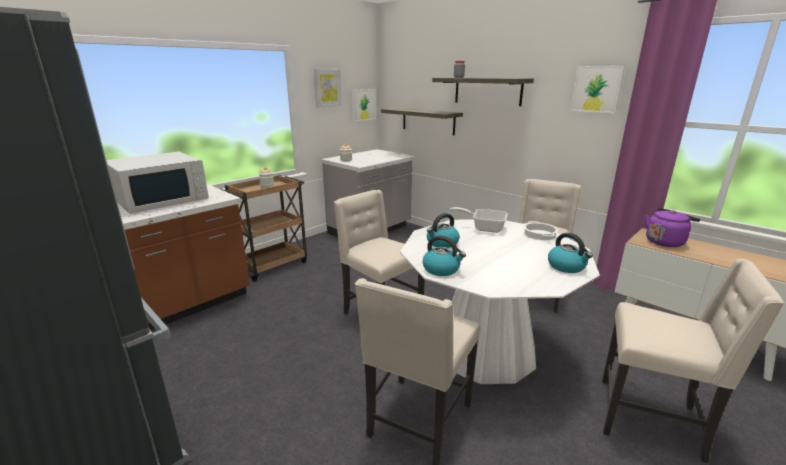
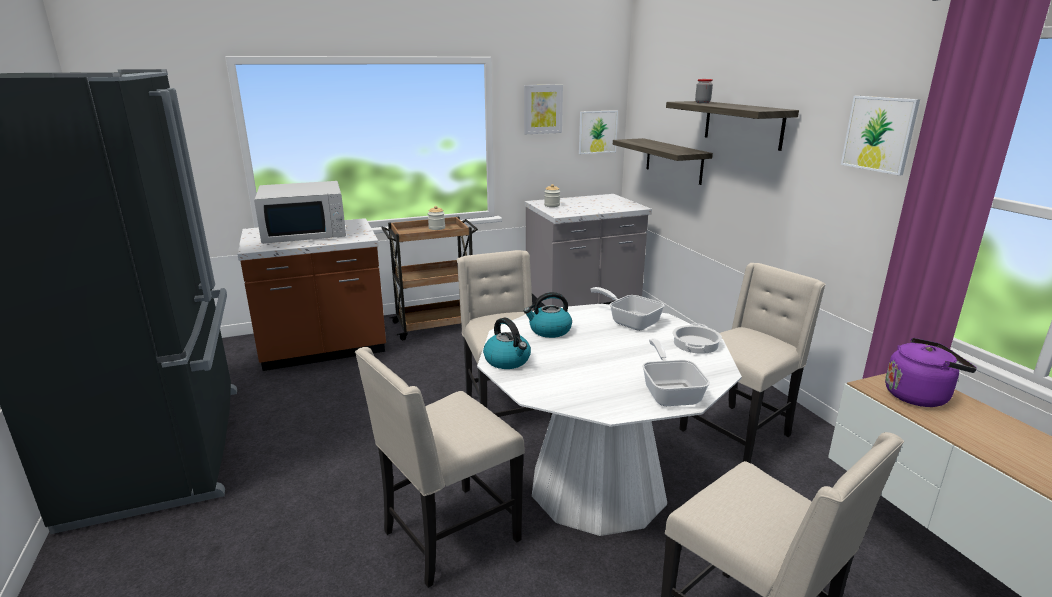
camera: 25 degrees right, 0 degrees up
kettle [548,233,593,273] -> frying pan [642,339,710,406]

